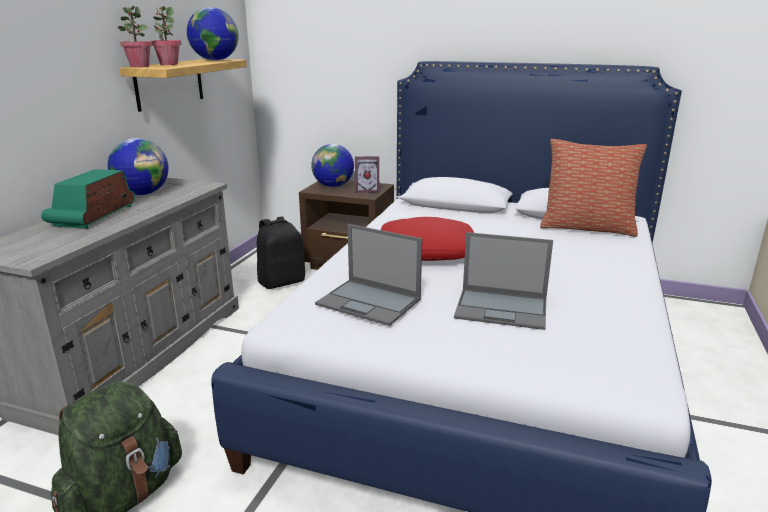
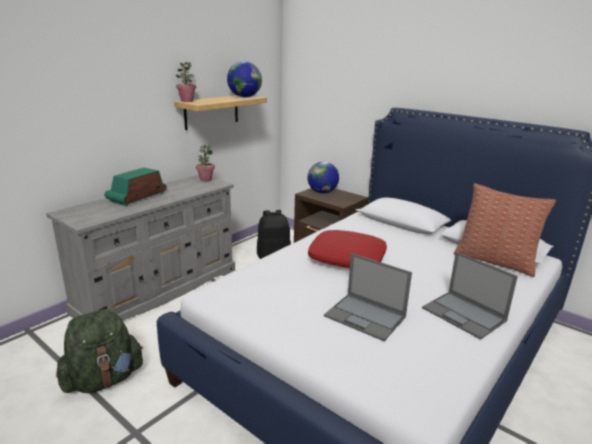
camera: 20 degrees right, 0 degrees up
globe [108,138,169,195] -> none
potted plant [152,6,181,65] -> potted plant moved to [196,145,215,182]
laptop [315,224,422,326] -> laptop moved to [422,251,518,340]
picture frame [355,156,380,193] -> none

